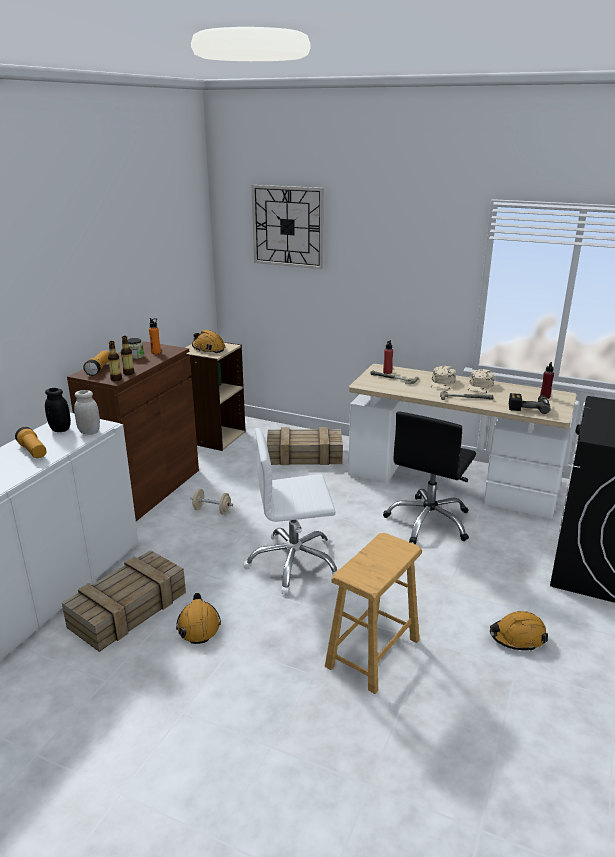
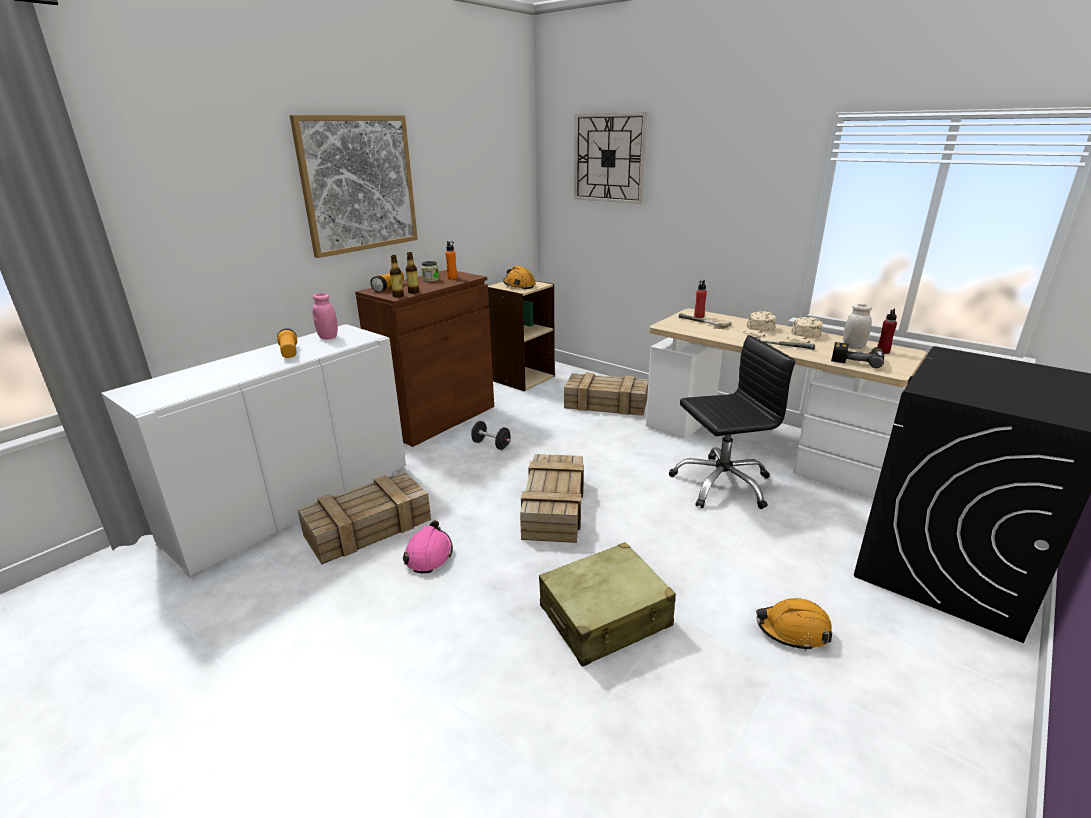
camera: 15 degrees right, 0 degrees up
black jar [45,388,71,432] -> pink jar [313,293,338,339]
white jar [74,390,100,435] -> white jar moved to [843,304,872,349]
orange hard hat [176,593,221,644] -> pink hard hat [403,520,453,573]
beige dumbbell [190,489,233,515] -> black dumbbell [471,421,511,450]
white office chair [243,428,338,595] -> crate [520,454,584,543]
brown stool [325,533,422,694] -> beige suitcase [539,542,676,667]
black office chair [383,411,476,544] -> black office chair turned 150 degrees counterclockwise [669,335,796,509]
none -> picture [290,115,418,258]

